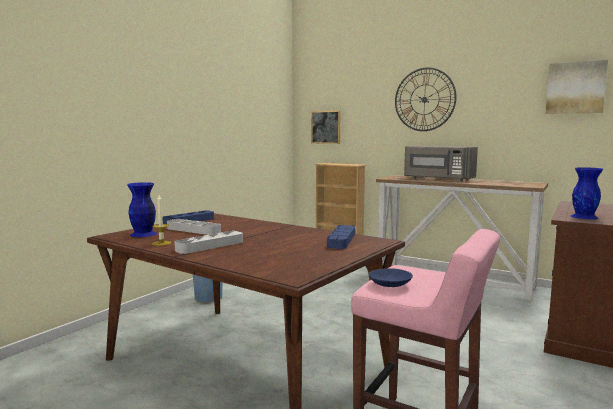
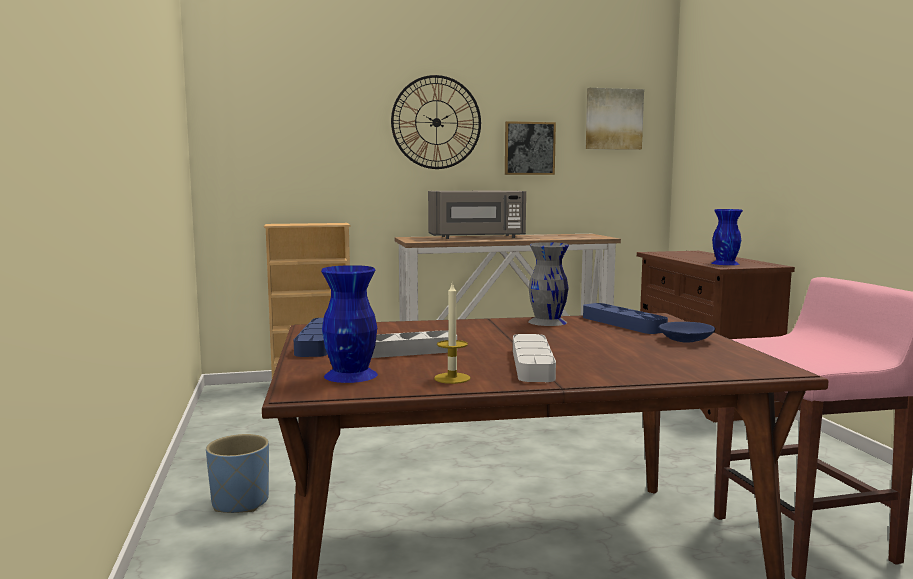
camera: 45 degrees left, 0 degrees up
picture [311,111,340,144] -> picture moved to [505,121,556,175]
blue bowl [369,268,413,287] -> blue bowl moved to [659,322,715,343]
none -> grey vase [528,242,569,326]

